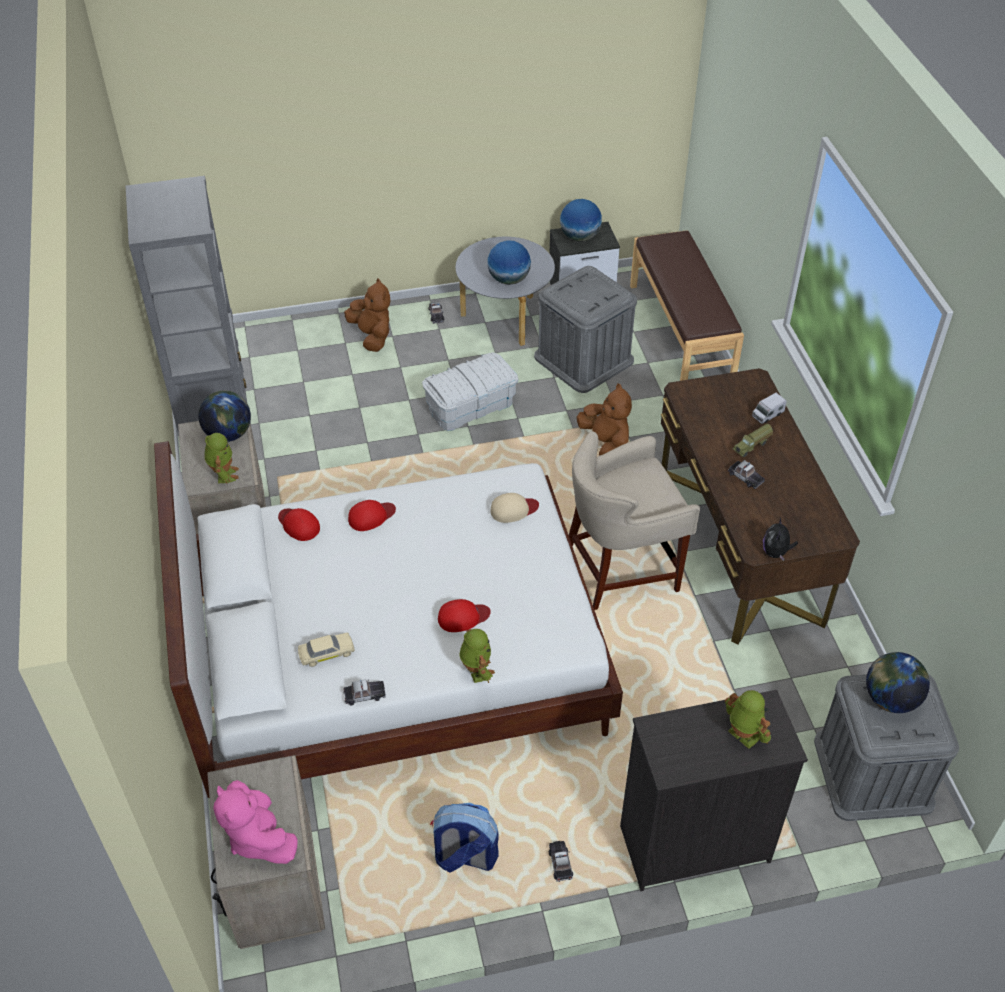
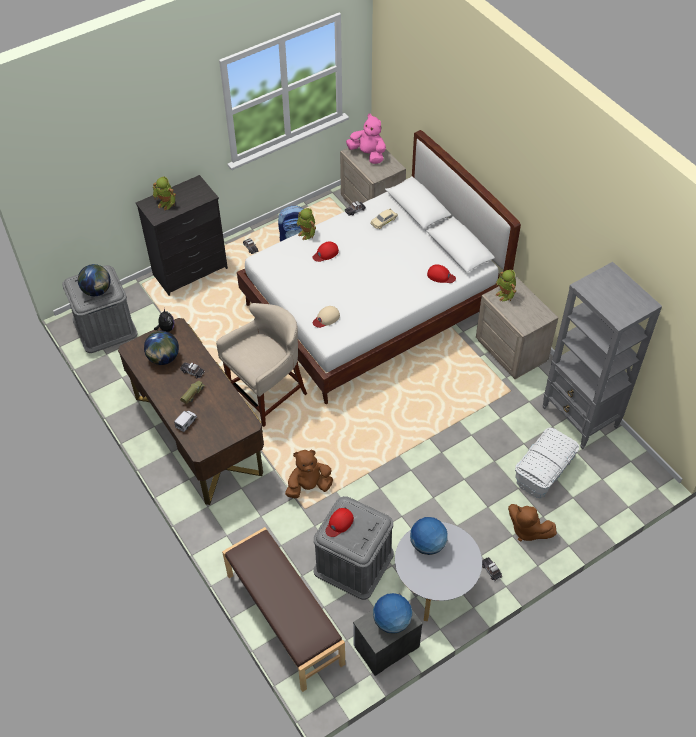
camera: 160 degrees right, 5 degrees up
globe [198,391,251,442] -> globe moved to [144,331,179,365]
red cap [348,500,396,531] -> red cap moved to [325,508,354,537]
white storage box [422,352,518,431] -> white storage box moved to [515,428,579,498]
brown plush toy [577,383,632,456] -> brown plush toy turned 120 degrees clockwise [285,450,333,498]

